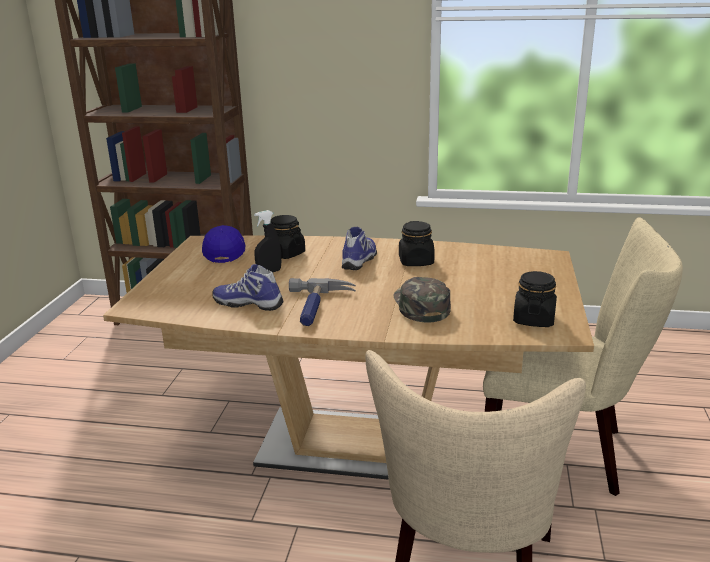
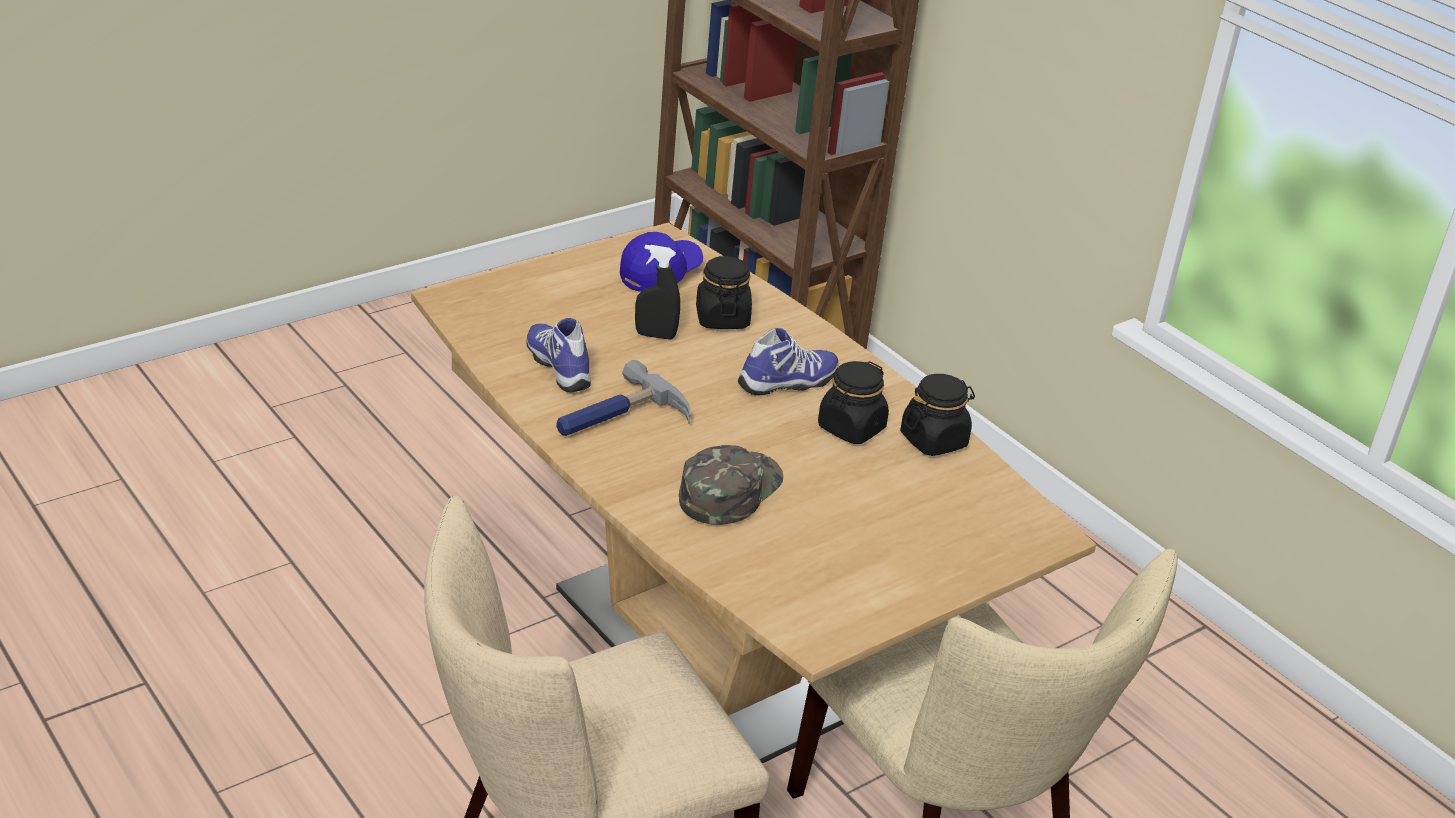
camera: 40 degrees right, 10 degrees up
black jar [513,271,557,327] -> black jar moved to [900,374,975,456]

